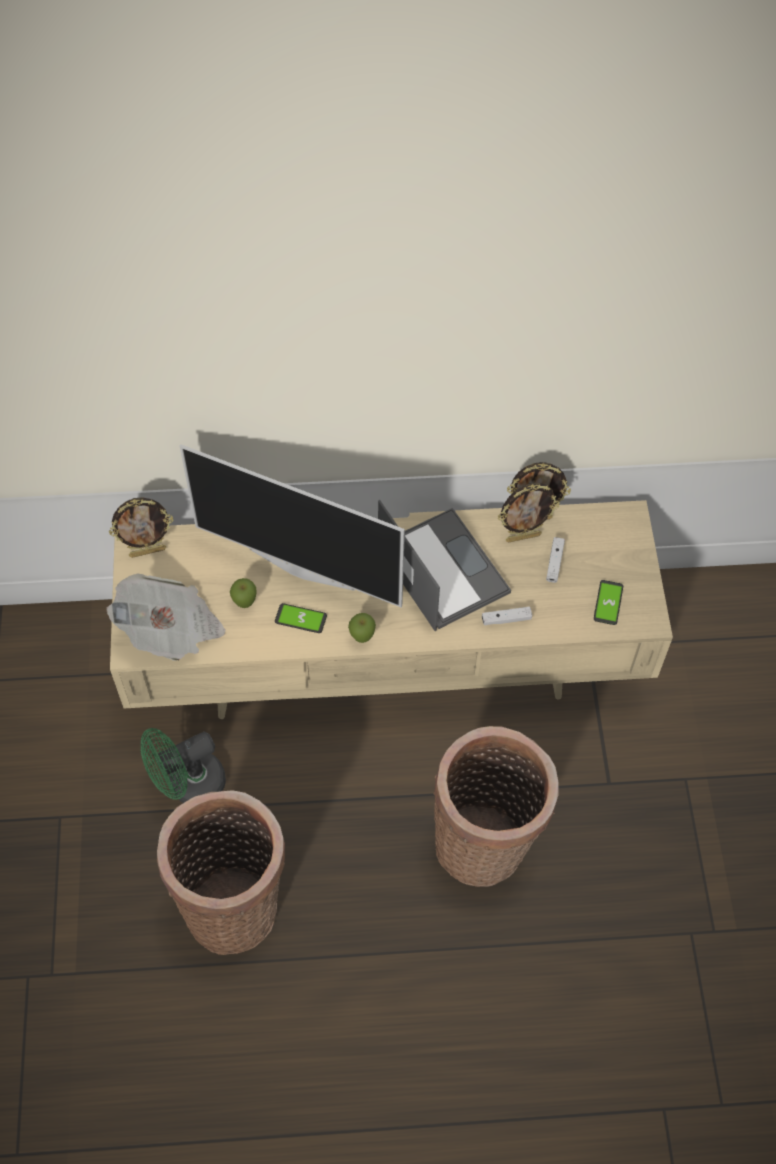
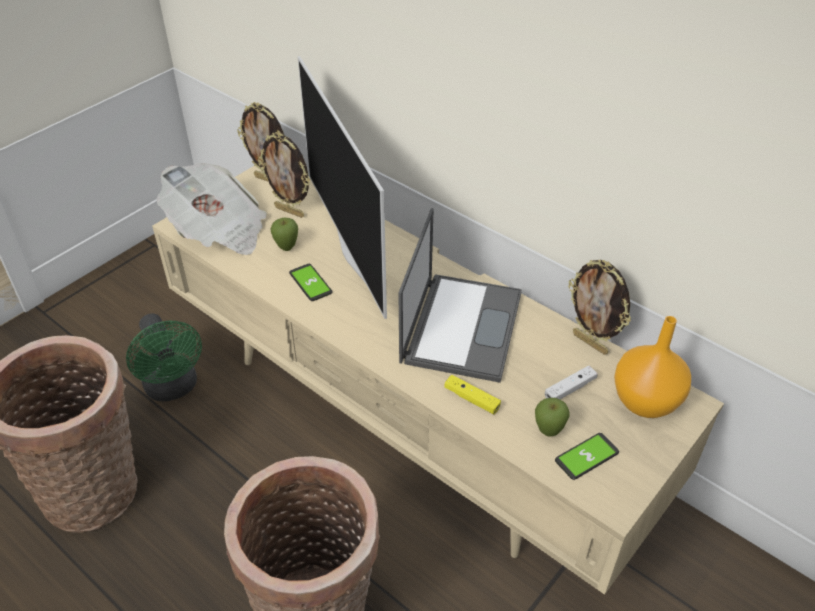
camera: 45 degrees right, 15 degrees down
green fan [141,728,226,803] -> green fan turned 135 degrees counterclockwise [126,314,202,401]
apple [348,613,376,643] -> apple moved to [535,398,569,436]
white game controller [482,607,532,625] -> yellow game controller [444,375,501,414]
picture frame [498,483,560,543] -> picture frame moved to [258,132,310,218]
none -> orange vase [614,316,691,418]

